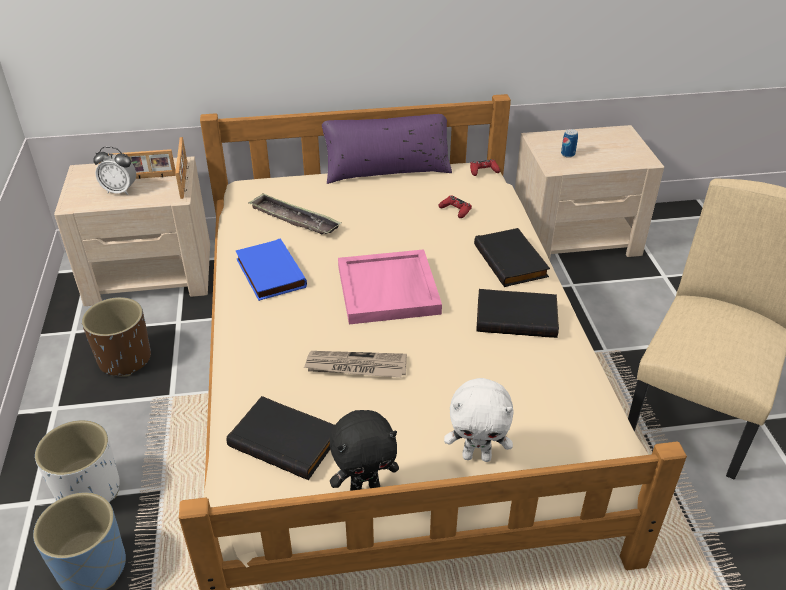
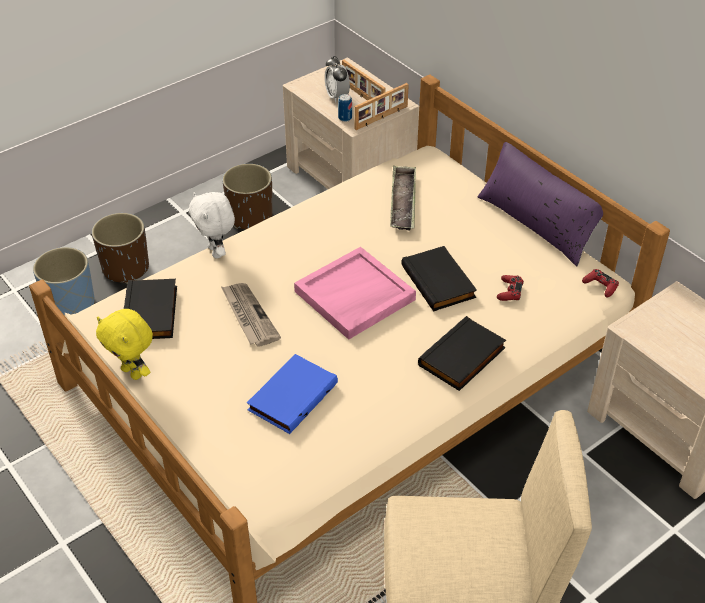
camera: 60 degrees right, 5 degrees up
white planter [35,420,120,502] -> brown planter [92,213,149,283]
blue book [236,239,307,301] -> blue book moved to [247,354,338,434]
black plush toy [330,410,399,491] -> yellow plush toy [96,309,153,380]
white plush toy [444,378,514,462] -> white plush toy moved to [189,192,235,258]
black book [476,289,559,338] -> black book moved to [401,246,477,311]
can [561,129,578,158] -> can moved to [338,94,352,122]

